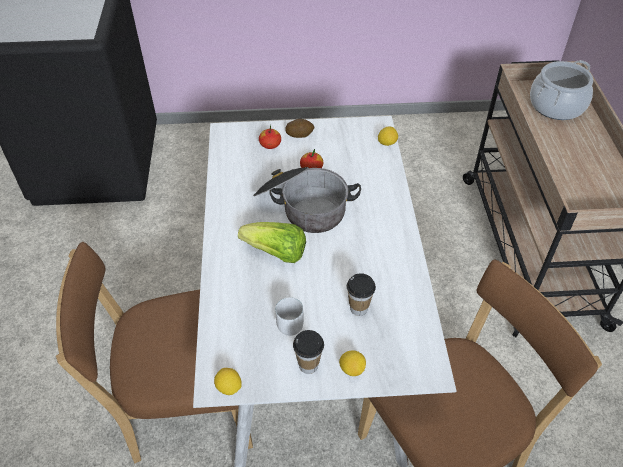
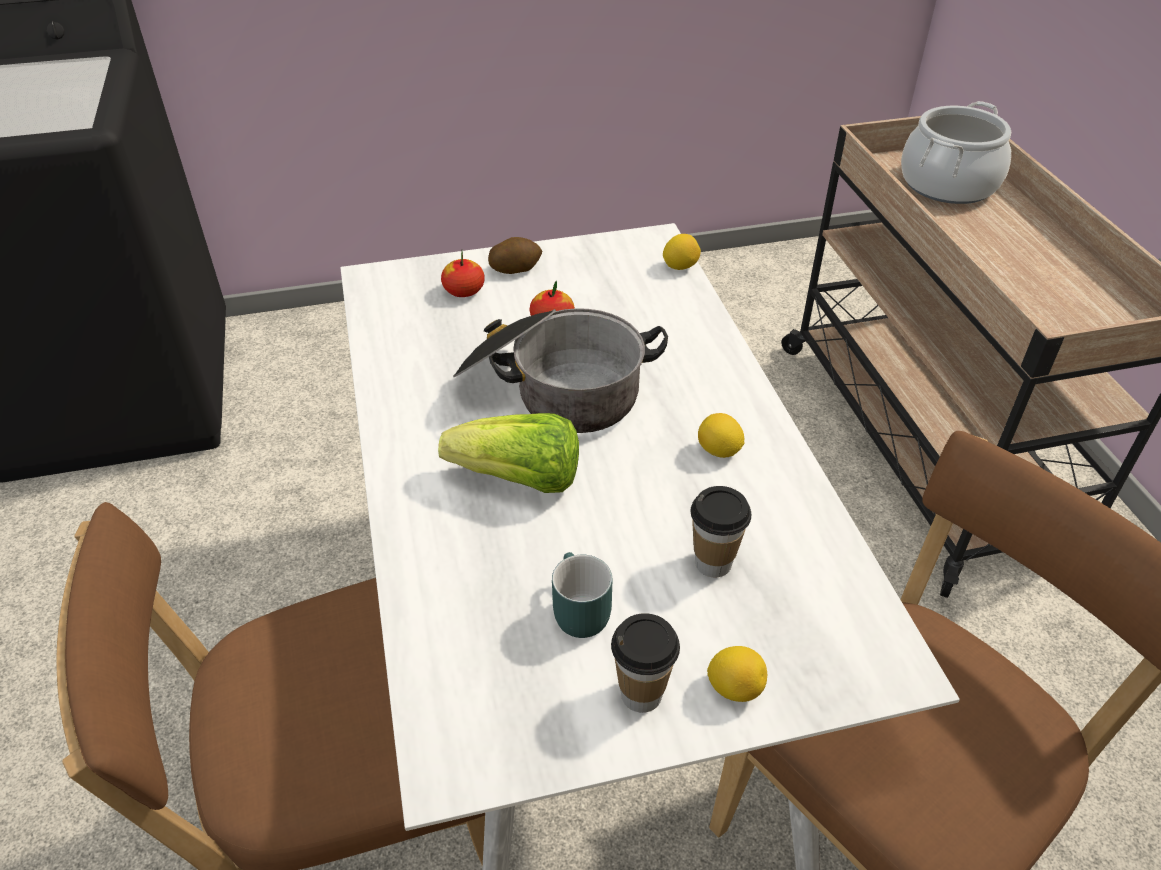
camera: 10 degrees left, 5 degrees down
lemon [214,368,242,395] -> lemon moved to [698,413,744,458]
white mug [275,295,304,336] -> turquoise mug [552,552,612,638]

